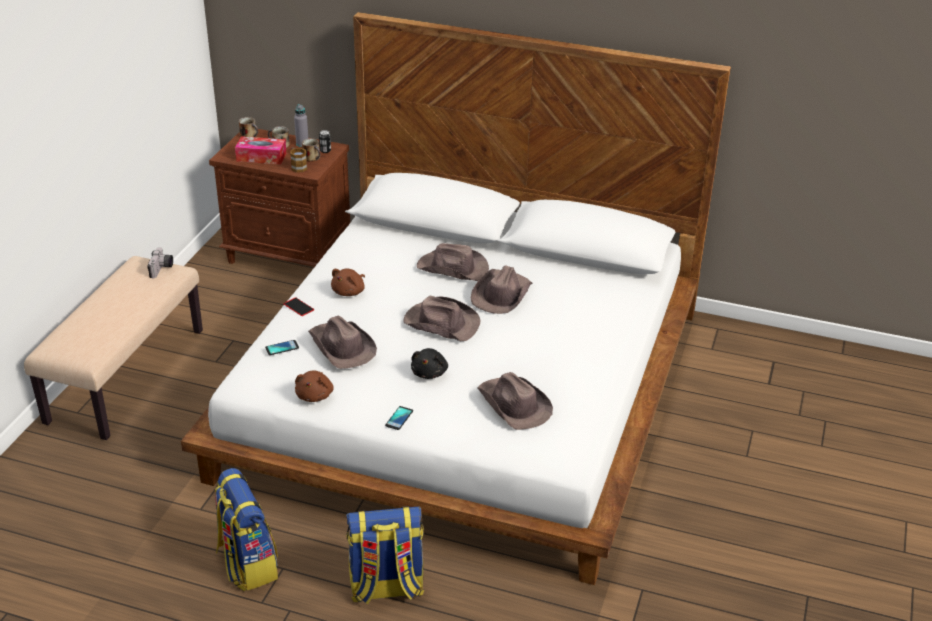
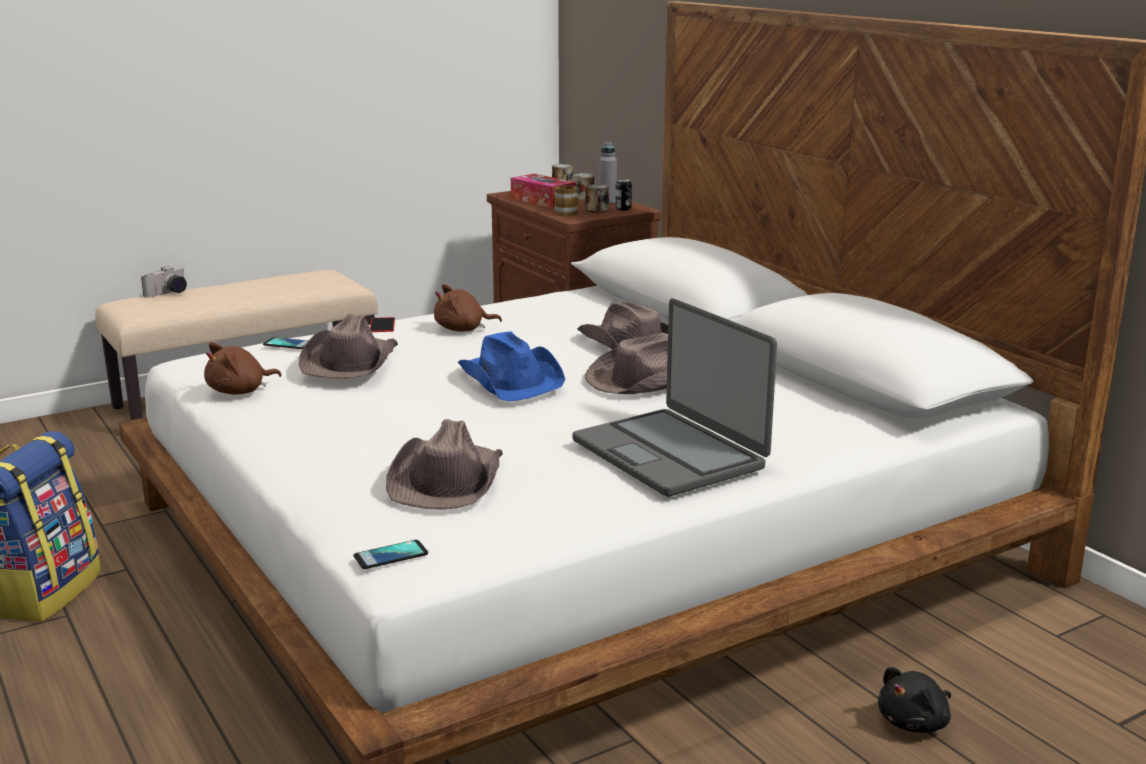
camera: 40 degrees right, 15 degrees down
camera [147,247,173,278] -> camera moved to [141,266,187,298]
backpack [346,506,424,605] -> none
phone [385,406,413,430] -> phone moved to [353,540,428,569]
brown hat [404,296,480,342] -> blue hat [458,331,565,402]
black plush toy [411,348,448,379] -> black plush toy moved to [878,667,951,733]
none -> laptop [572,298,777,497]

